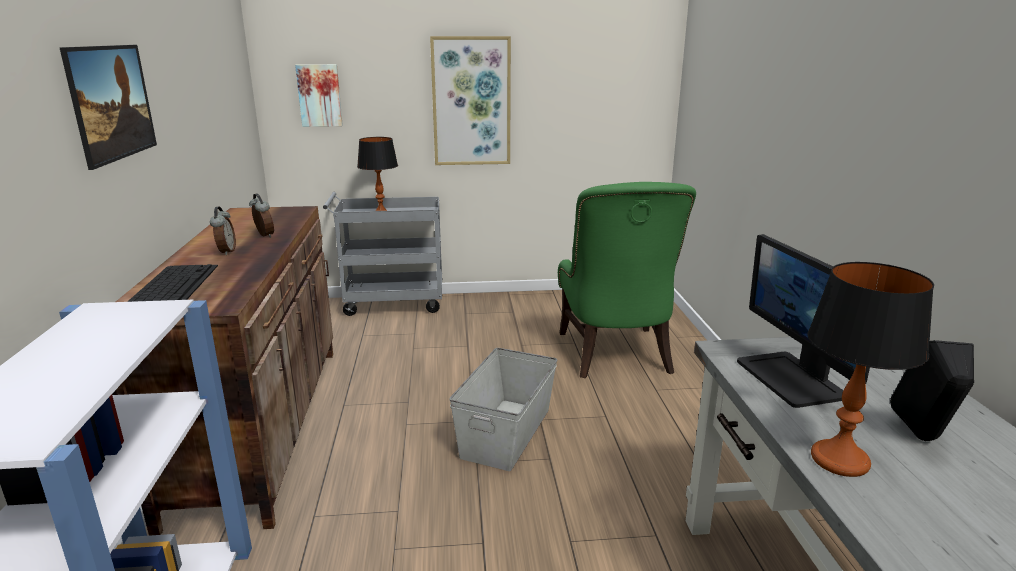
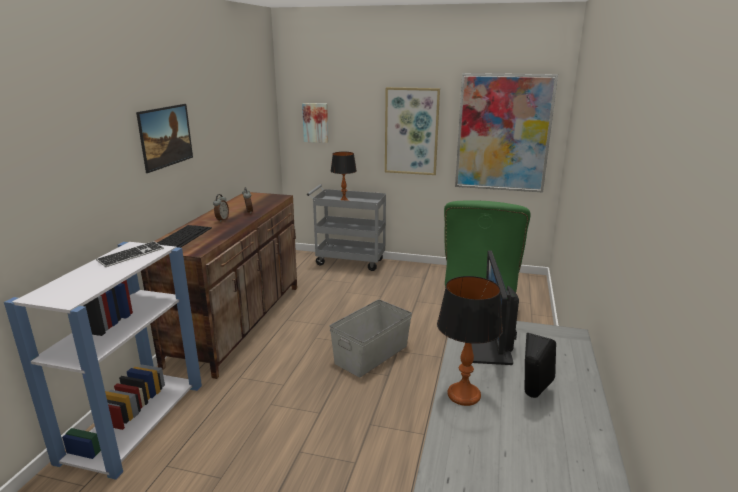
camera: 20 degrees right, 0 degrees up
none -> keyboard [96,241,164,267]
none -> picture [455,73,558,193]

